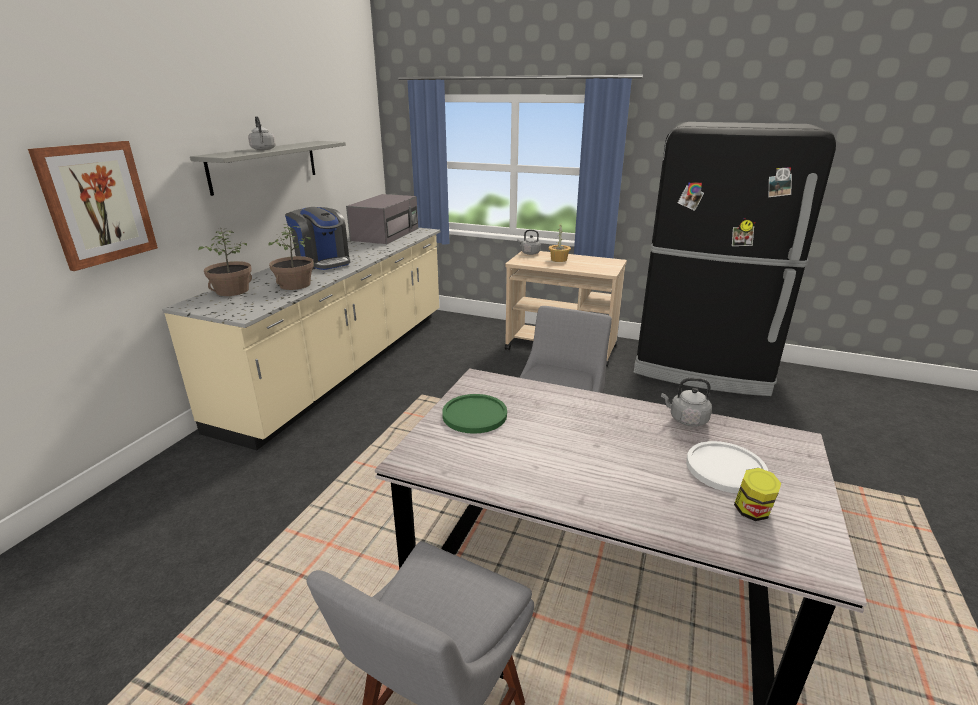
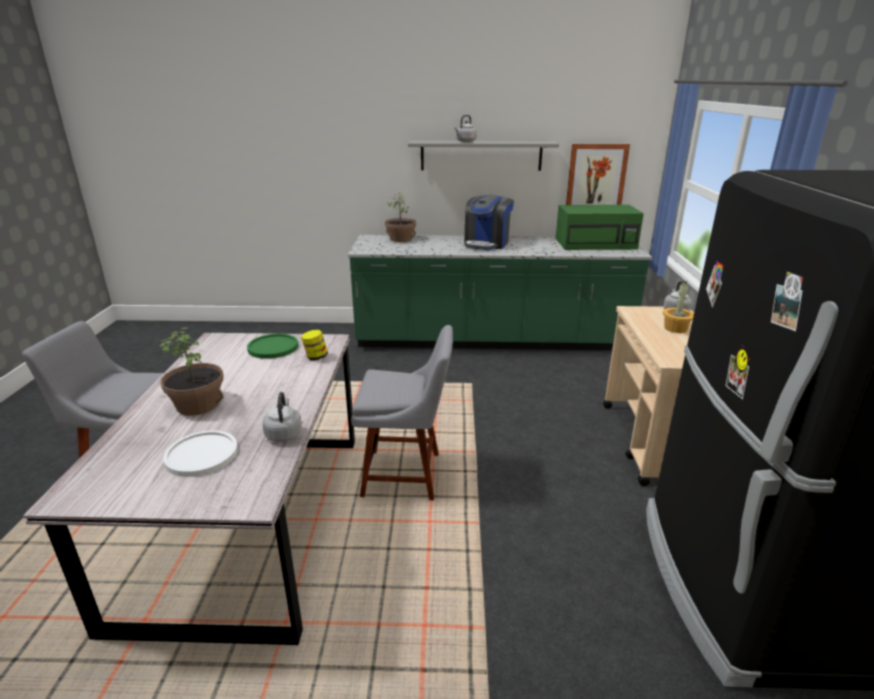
camera: 70 degrees right, 0 degrees up
picture [28,141,158,271] -> picture moved to [566,144,630,205]
beige counter [162,228,440,450] -> green counter [348,235,652,350]
potted plant [268,224,314,290] -> potted plant moved to [160,327,224,416]
grey microwave [346,194,418,244] -> green microwave [555,205,644,250]
jar [734,468,781,521] -> jar moved to [301,330,328,360]

